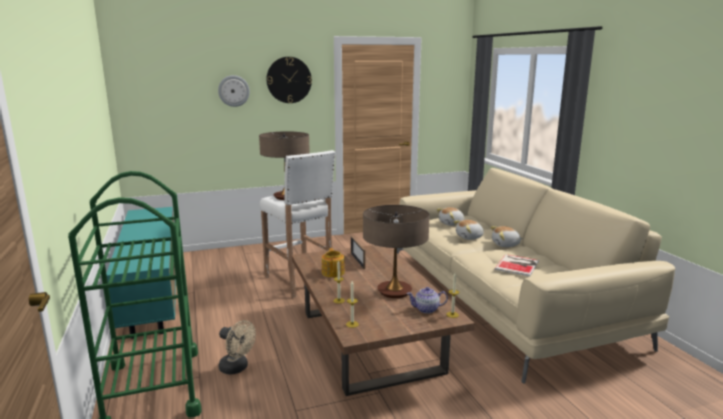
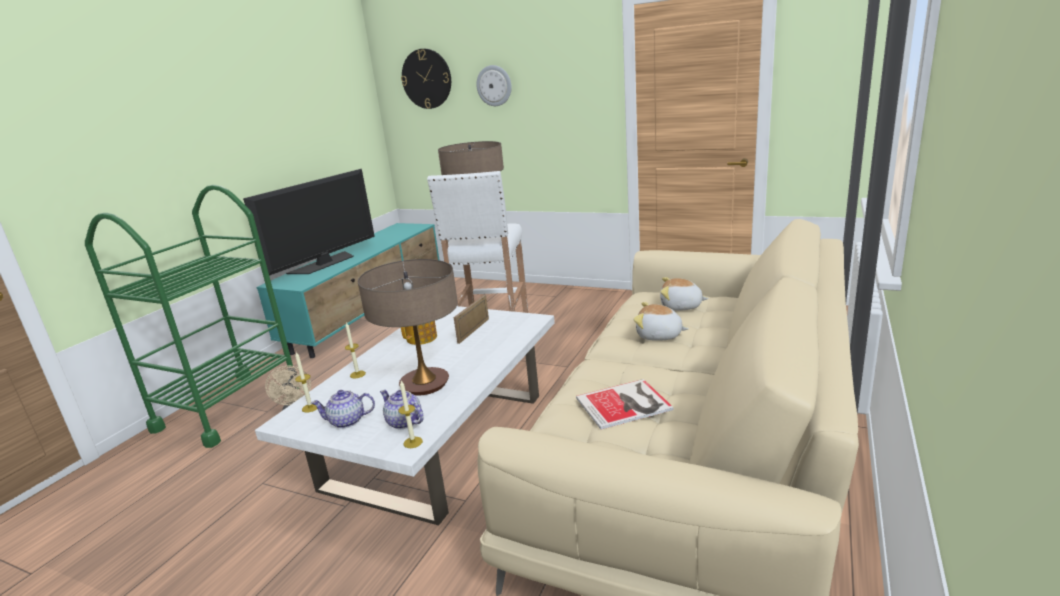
camera: 45 degrees right, 5 degrees up
wall clock [266,57,312,103] -> wall clock moved to [401,49,451,109]
brown coffee table [292,245,475,396] -> white coffee table [255,306,555,525]
plush toy [490,226,523,247] -> none
none -> television [243,169,375,276]
none -> teapot [311,390,375,428]

